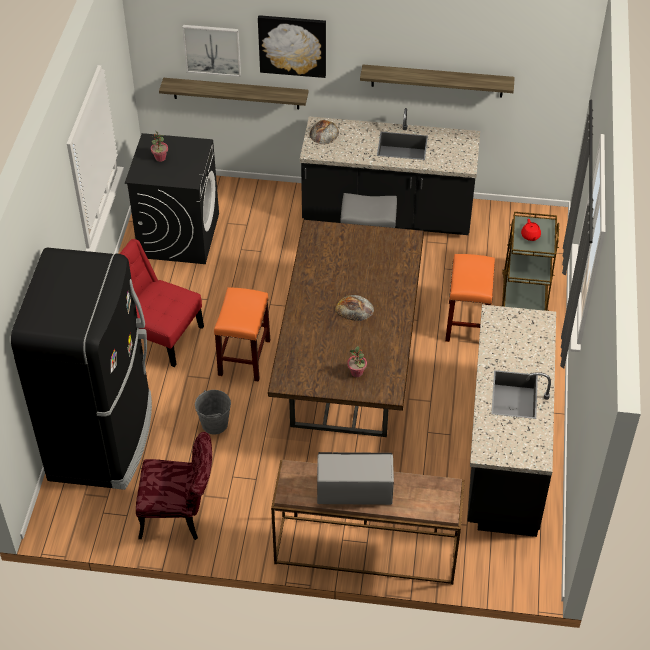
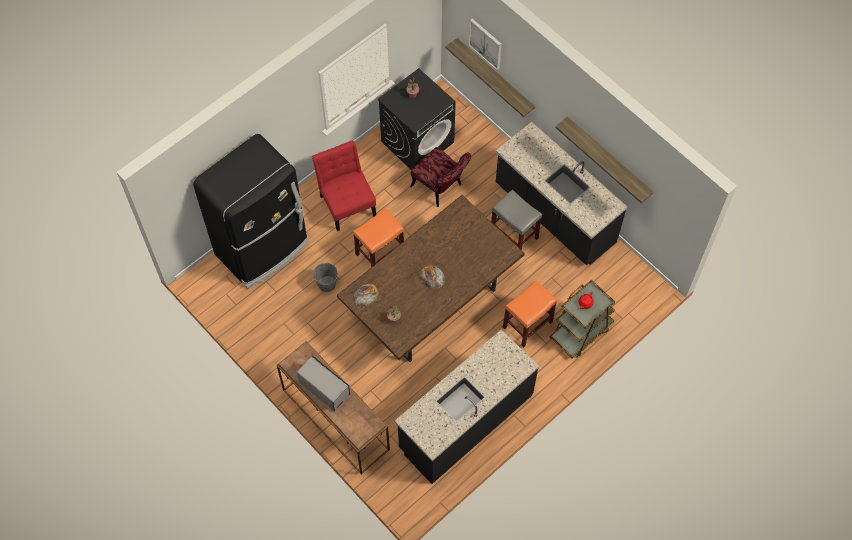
camera: 40 degrees right, 15 degrees up
red chair [136,432,212,540] -> red chair moved to [410,147,472,207]
picture [258,15,326,78] -> none
bread [309,120,339,144] -> bread moved to [353,284,379,307]

